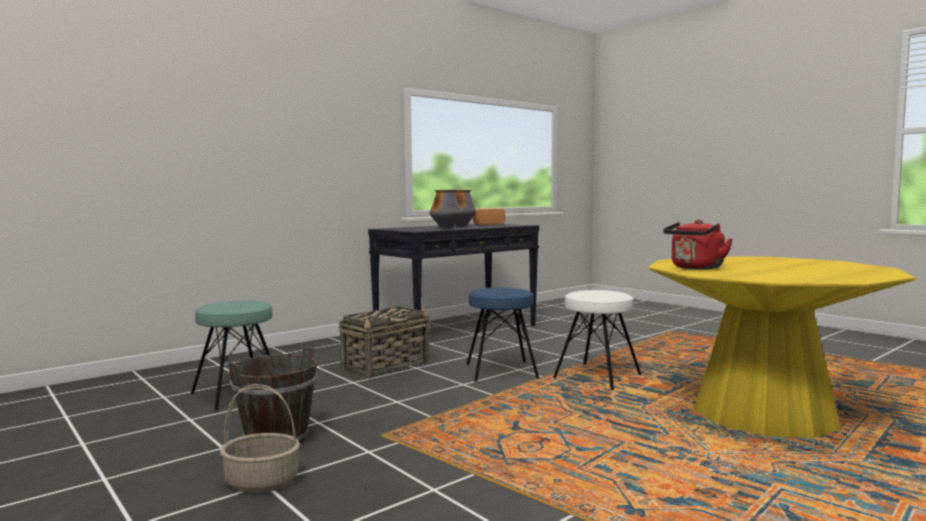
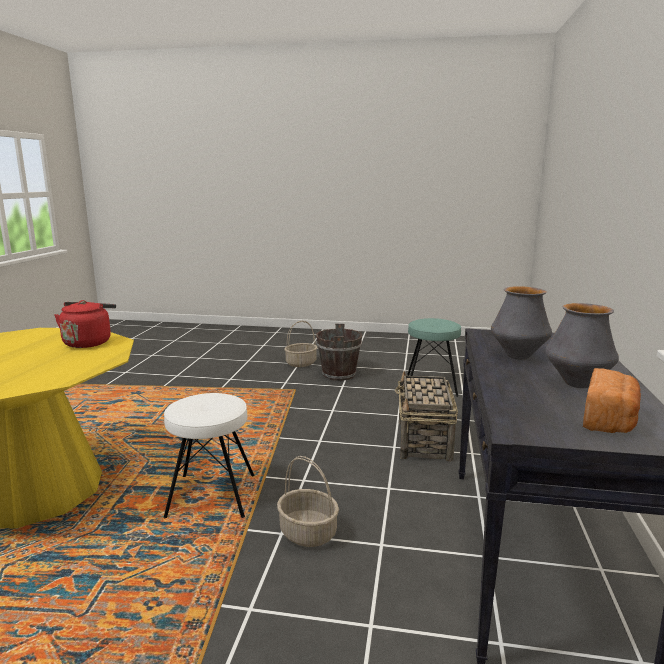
camera: 140 degrees right, 10 degrees up
blue stool [467,287,539,382] -> none
none -> basket [277,456,339,547]

